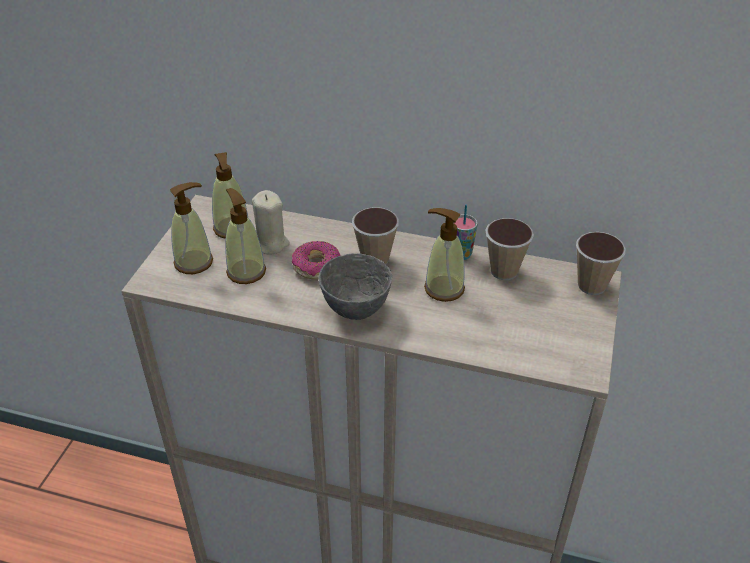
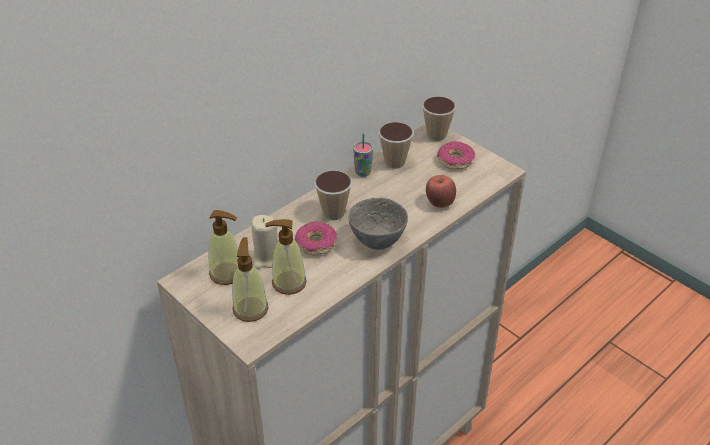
camera: 60 degrees left, 0 degrees up
soap dispenser [424,208,465,302] -> none
none -> apple [426,175,456,208]
none -> donut [437,141,475,170]

